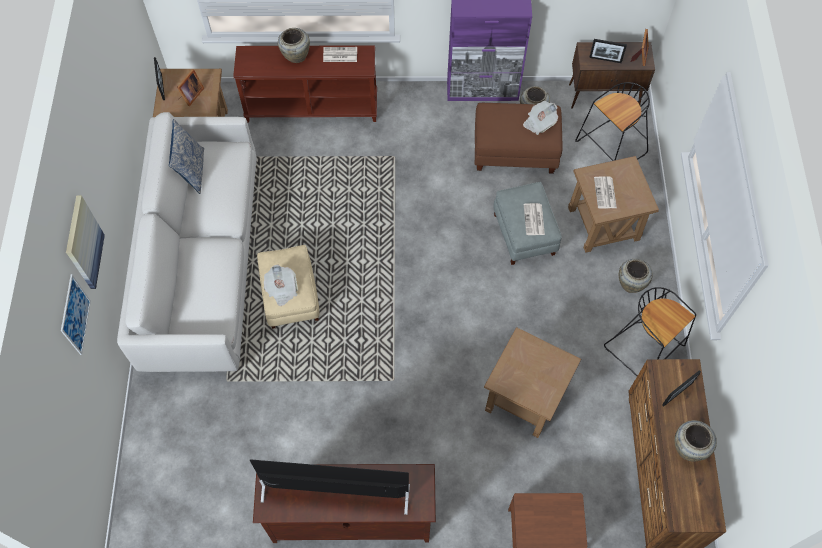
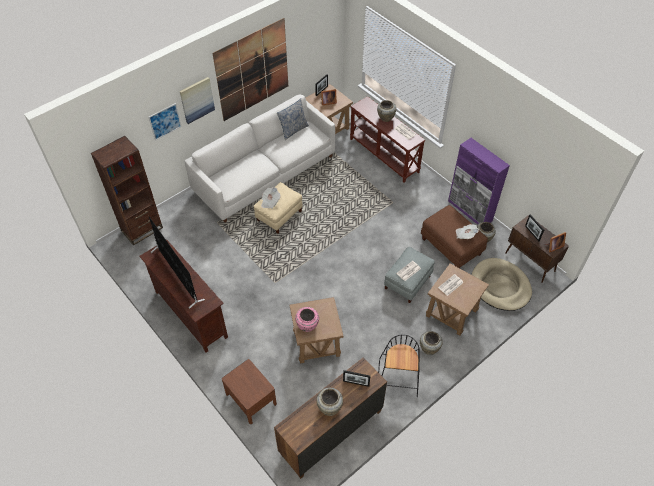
camera: 50 degrees right, 10 degrees down
black stool [575,82,650,161] -> beige dog bed [471,258,532,311]
none -> brown bookcase [91,136,163,246]
none -> picture [213,18,288,121]
none -> pink vase [295,307,319,332]

